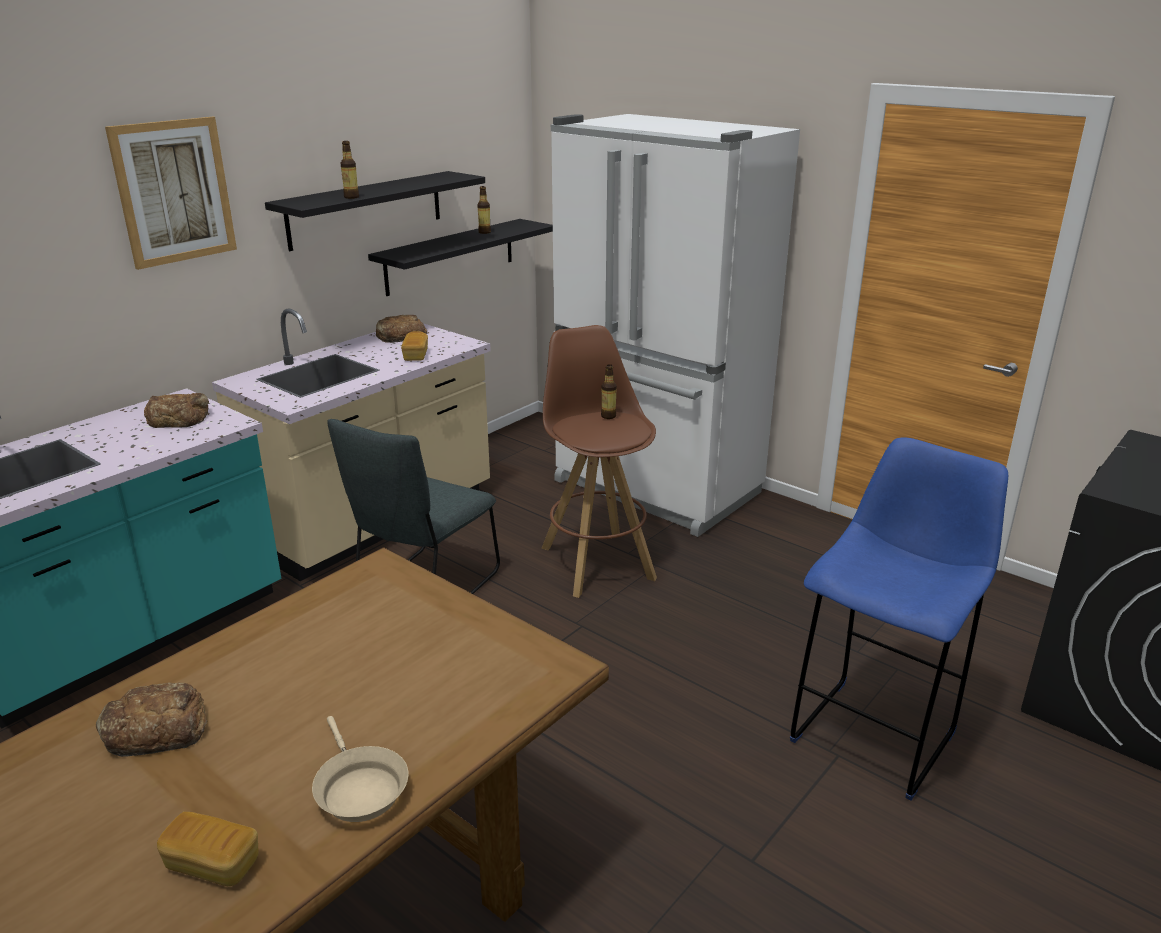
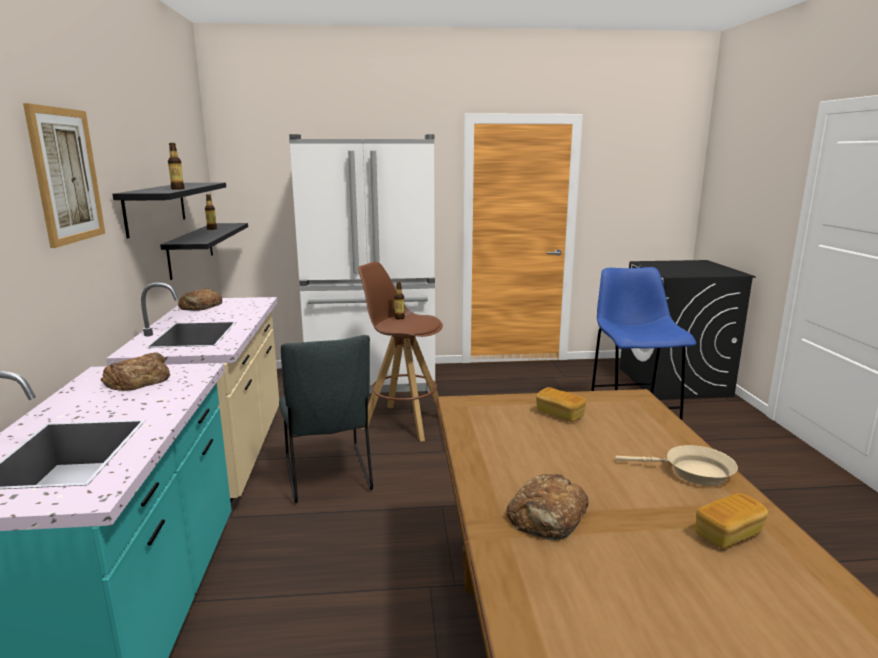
camera: 45 degrees left, 10 degrees down
bread [401,332,428,361] -> bread moved to [536,387,586,422]

